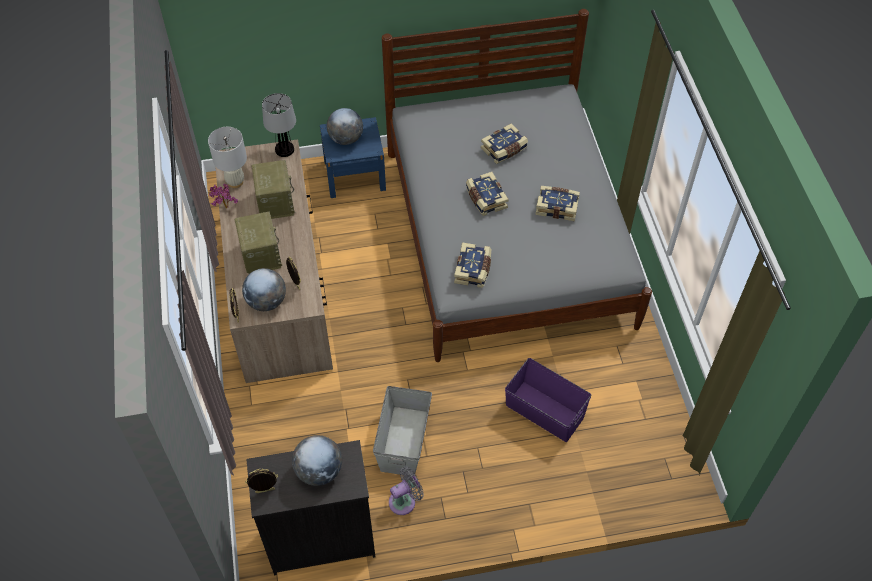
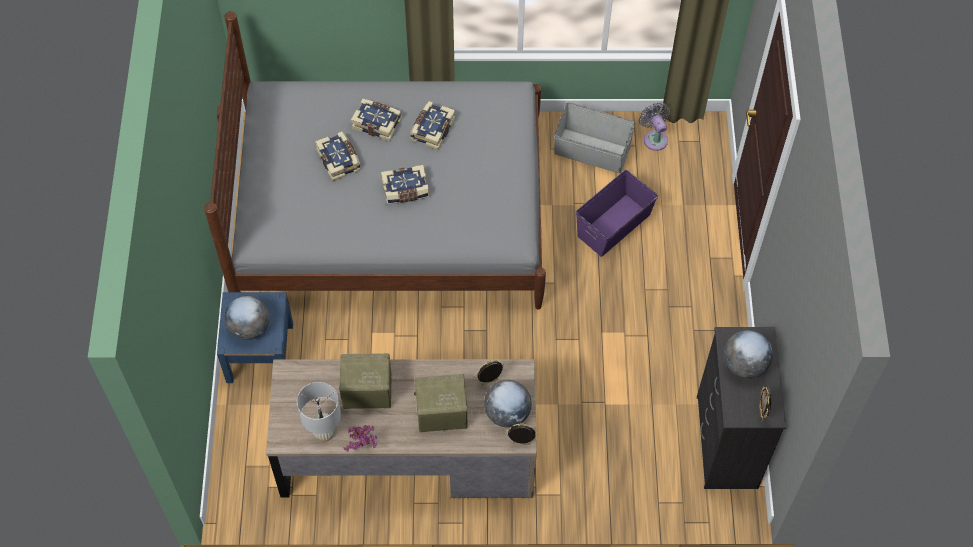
camera: 80 degrees left, 5 degrees up
table lamp [262,93,296,157] -> none
grey storage box [373,386,432,475] -> grey storage box moved to [554,102,635,173]
grey fan [389,467,424,515] -> grey fan moved to [639,103,670,151]
book [454,242,491,288] -> book moved to [351,99,402,141]

